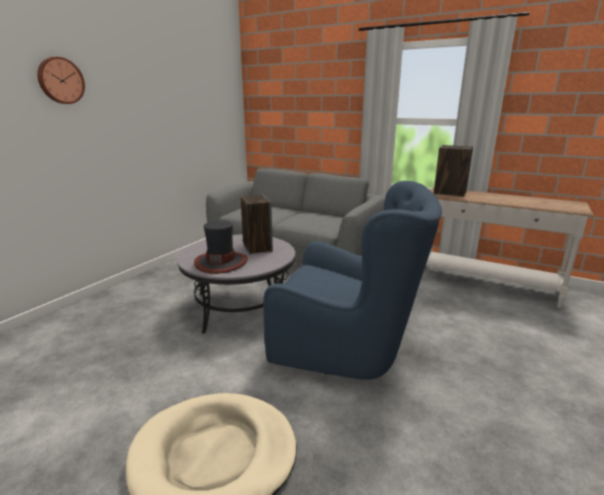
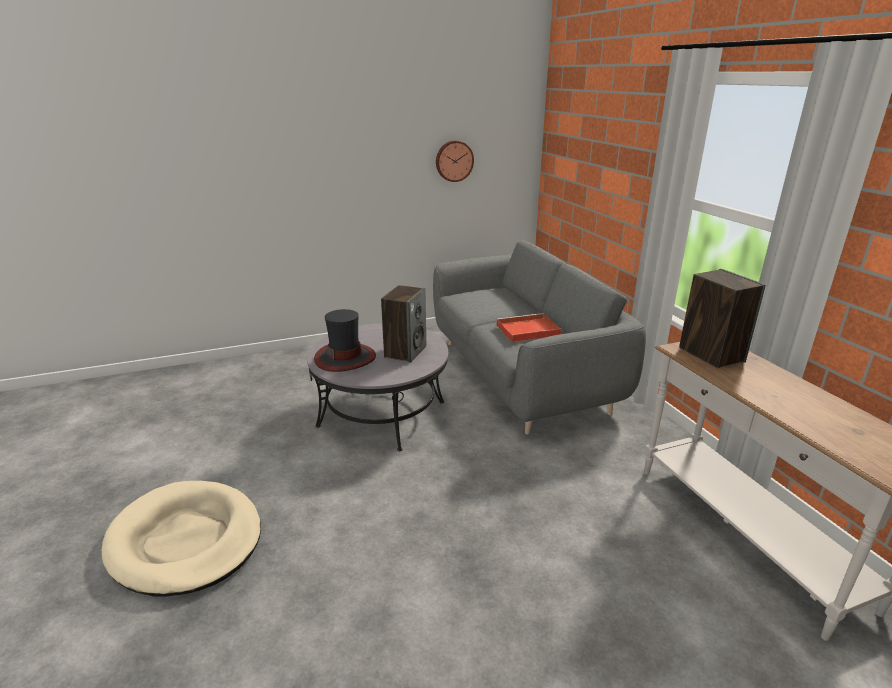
camera: 40 degrees right, 5 degrees up
wall clock [37,57,85,104] -> wall clock moved to [436,141,474,182]
blue armchair [263,181,442,380] -> none
none -> red tray [496,313,561,342]

